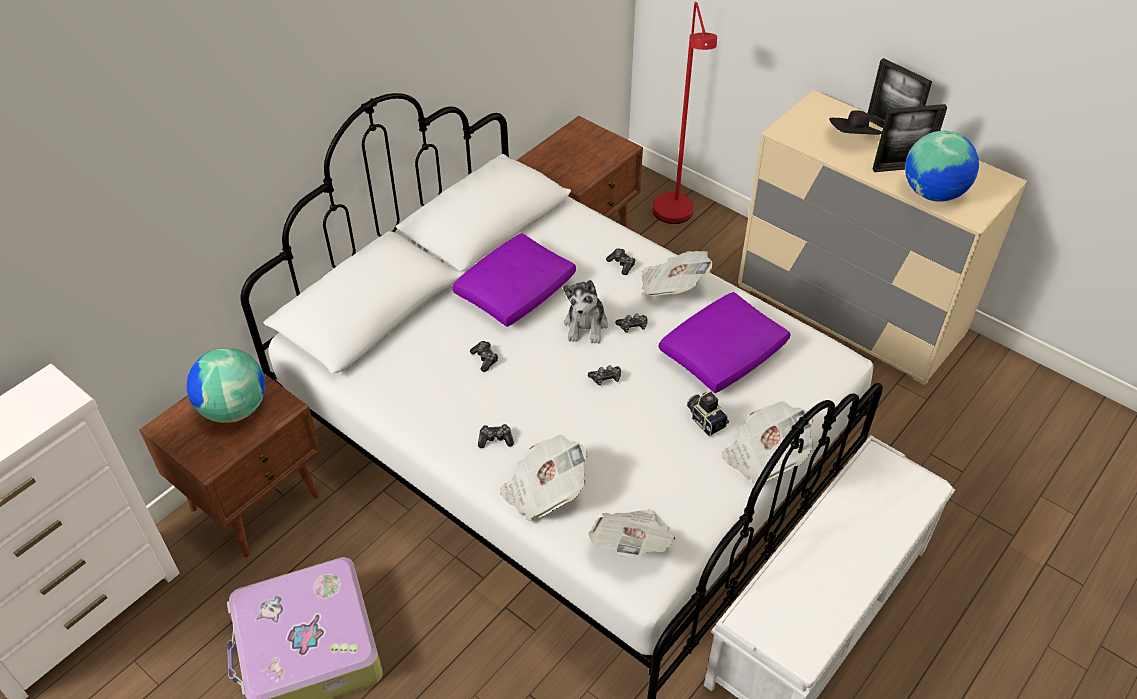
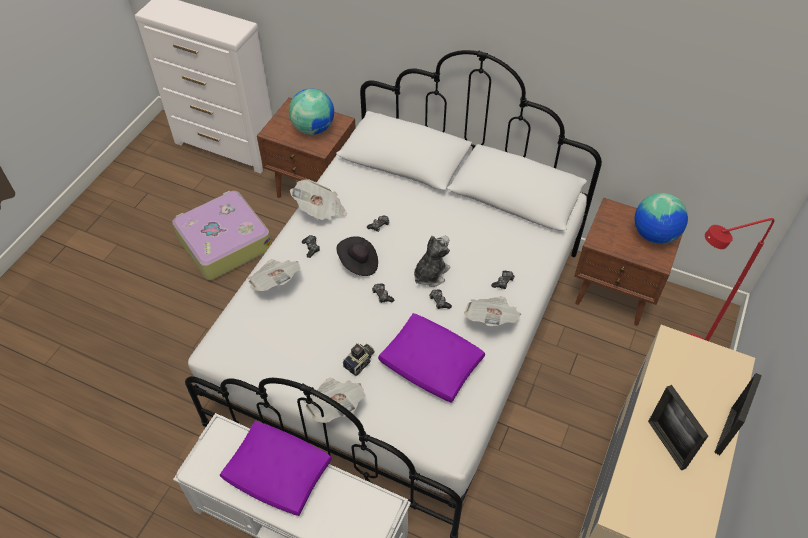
camera: 75 degrees right, 5 degrees up
purple pillow [452,233,576,327] -> purple pillow moved to [220,421,332,516]
plush toy [563,280,608,344] -> plush toy turned 135 degrees clockwise [414,235,451,287]
newspaper [588,509,675,557] -> newspaper moved to [290,179,347,220]
black hat [829,110,882,135] -> black hat moved to [336,236,378,276]
globe [905,131,979,202] -> globe moved to [634,193,688,244]

